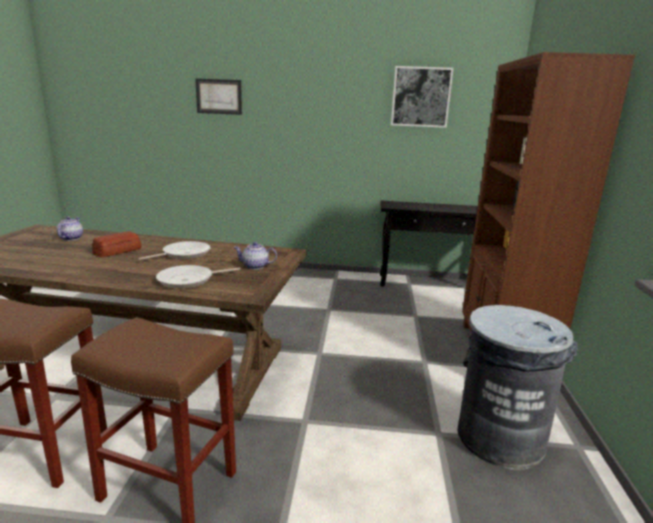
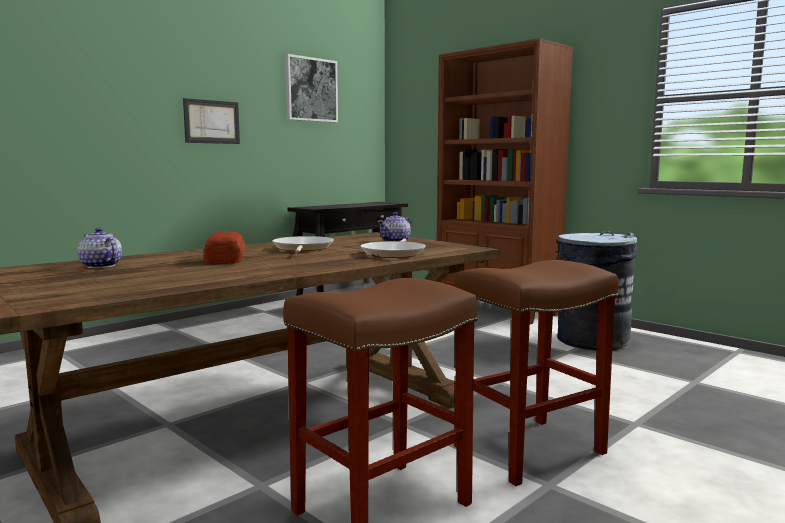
camera: 50 degrees left, 10 degrees down
picture [195,78,242,115] -> picture moved to [183,98,240,144]

